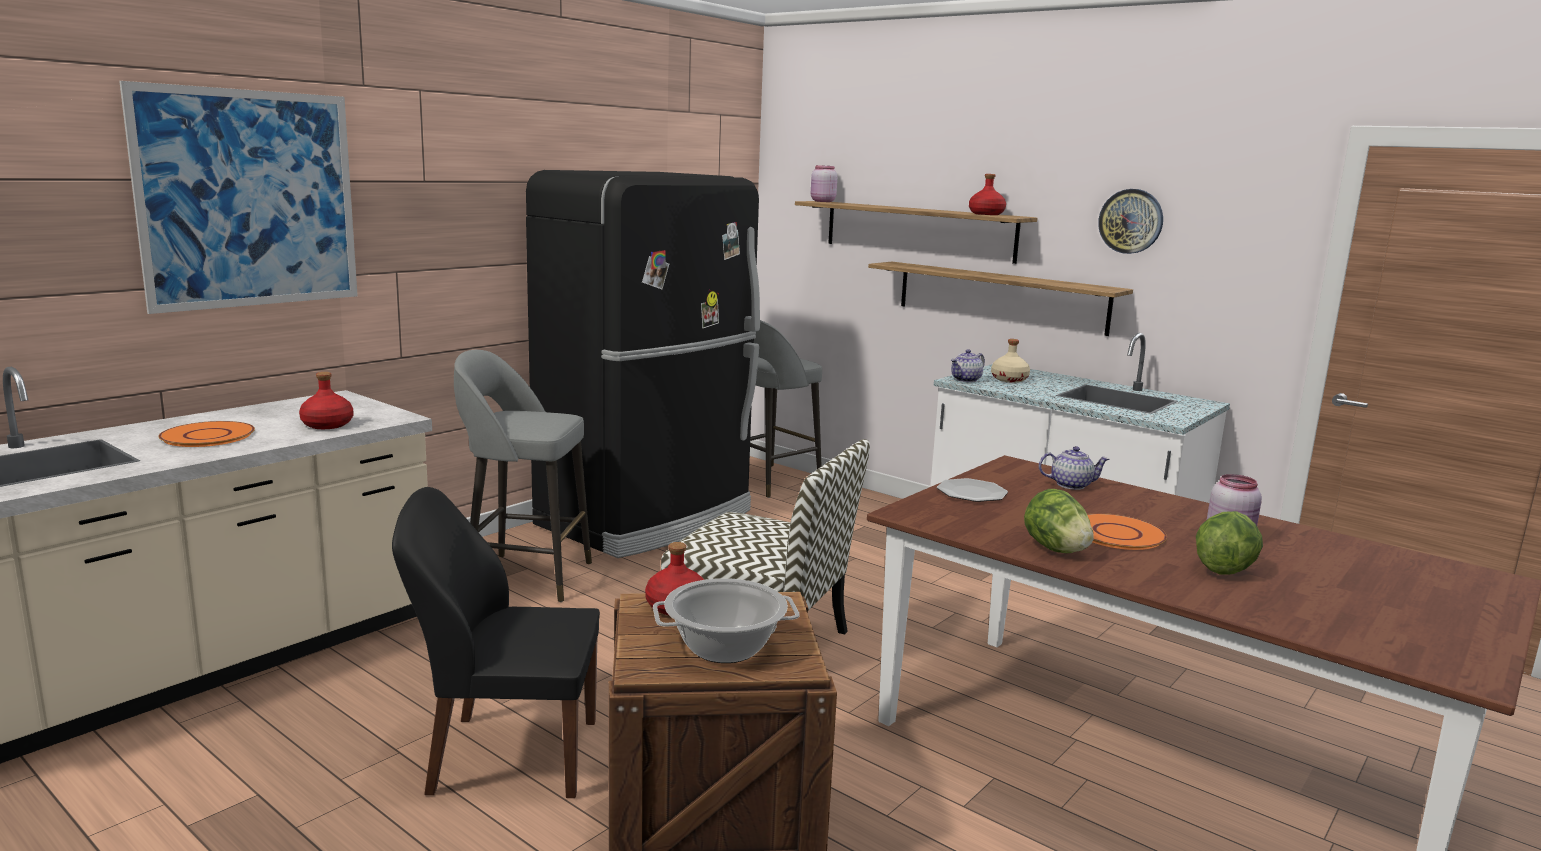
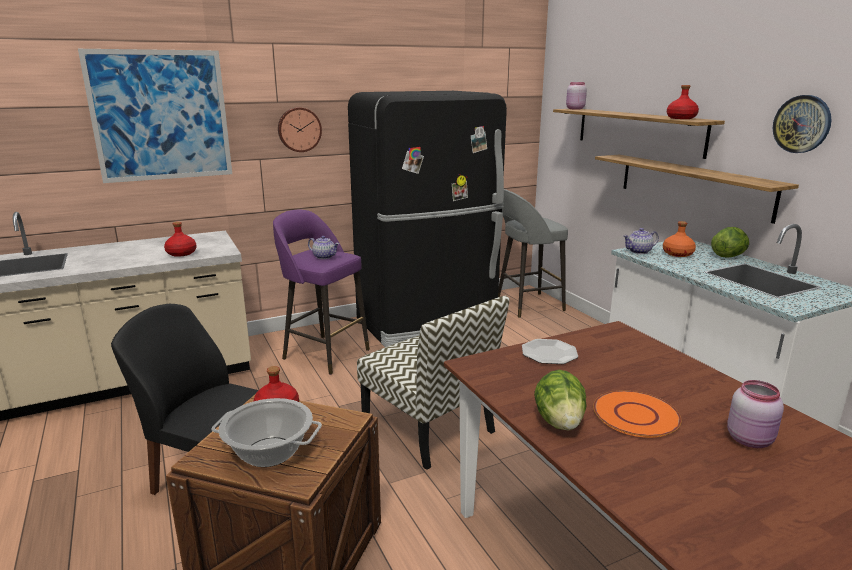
camera: 25 degrees right, 5 degrees up
orange plate [158,421,255,447] -> none
grey stool [454,350,592,602] -> purple stool [273,210,370,375]
beige bottle [991,339,1030,383] -> orange bottle [663,221,696,257]
teapot [1039,446,1110,490] -> teapot moved to [308,236,339,259]
lettuce [1196,511,1263,574] -> lettuce moved to [711,227,749,257]
none -> wall clock [278,107,322,152]

